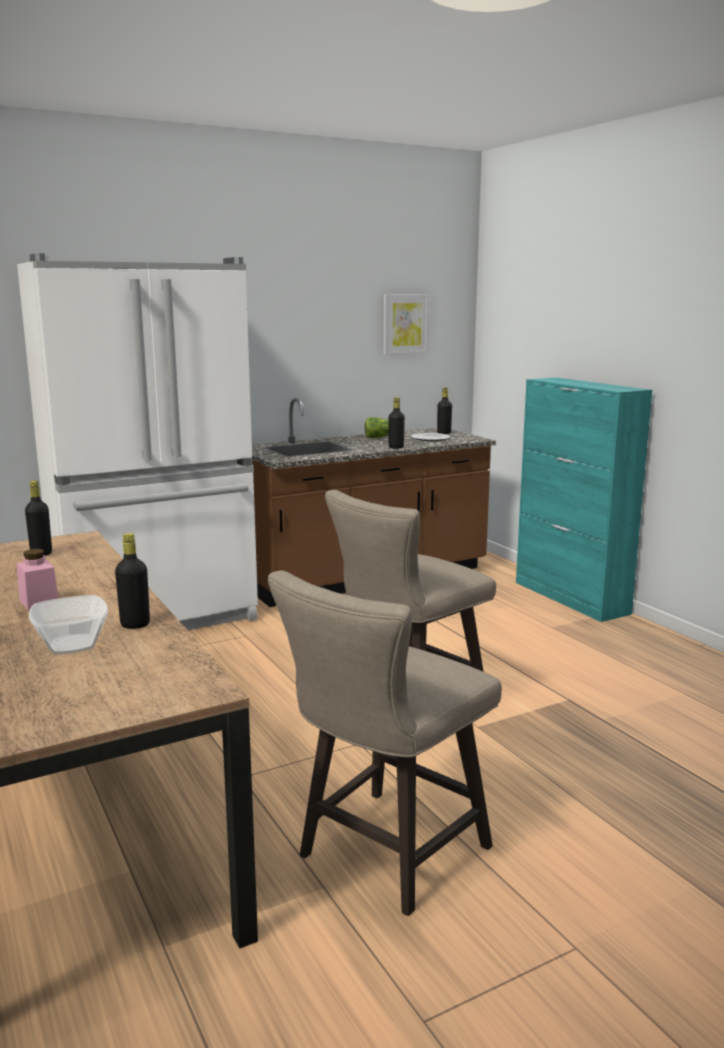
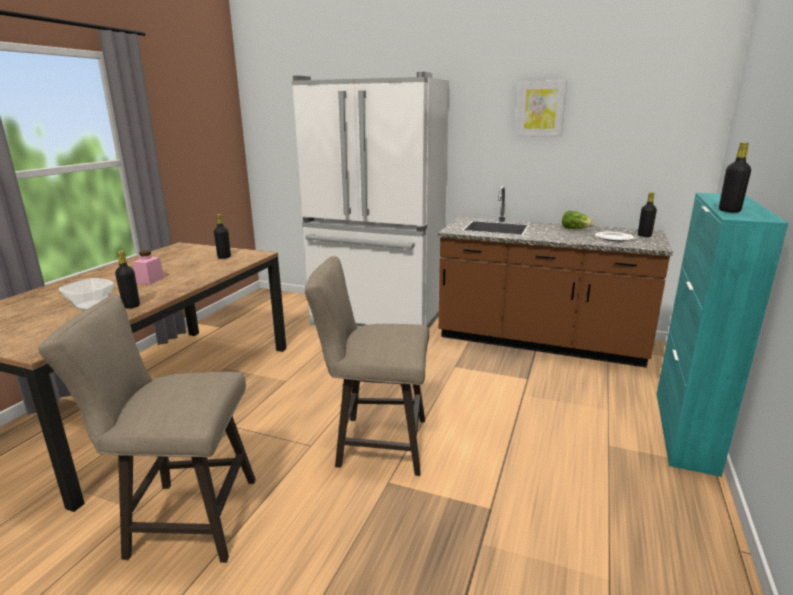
camera: 50 degrees right, 5 degrees up
picture [383,294,429,355] -> picture moved to [516,80,567,137]
black bottle [388,397,405,449] -> black bottle moved to [719,142,751,213]

